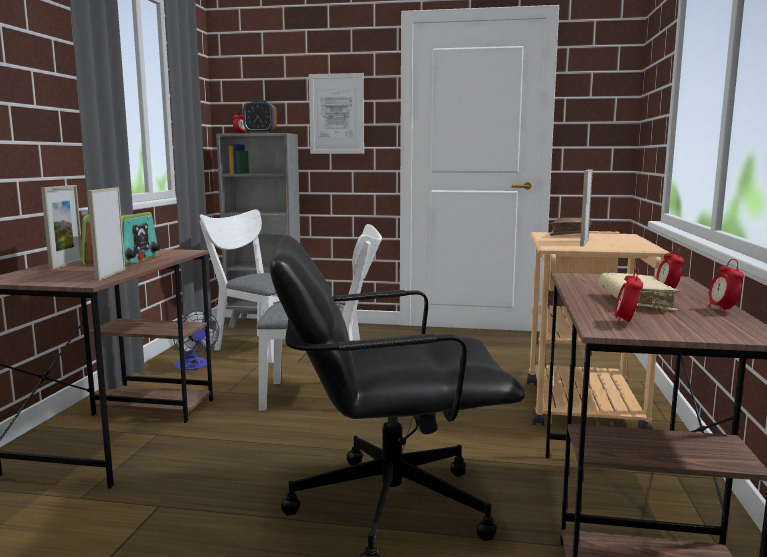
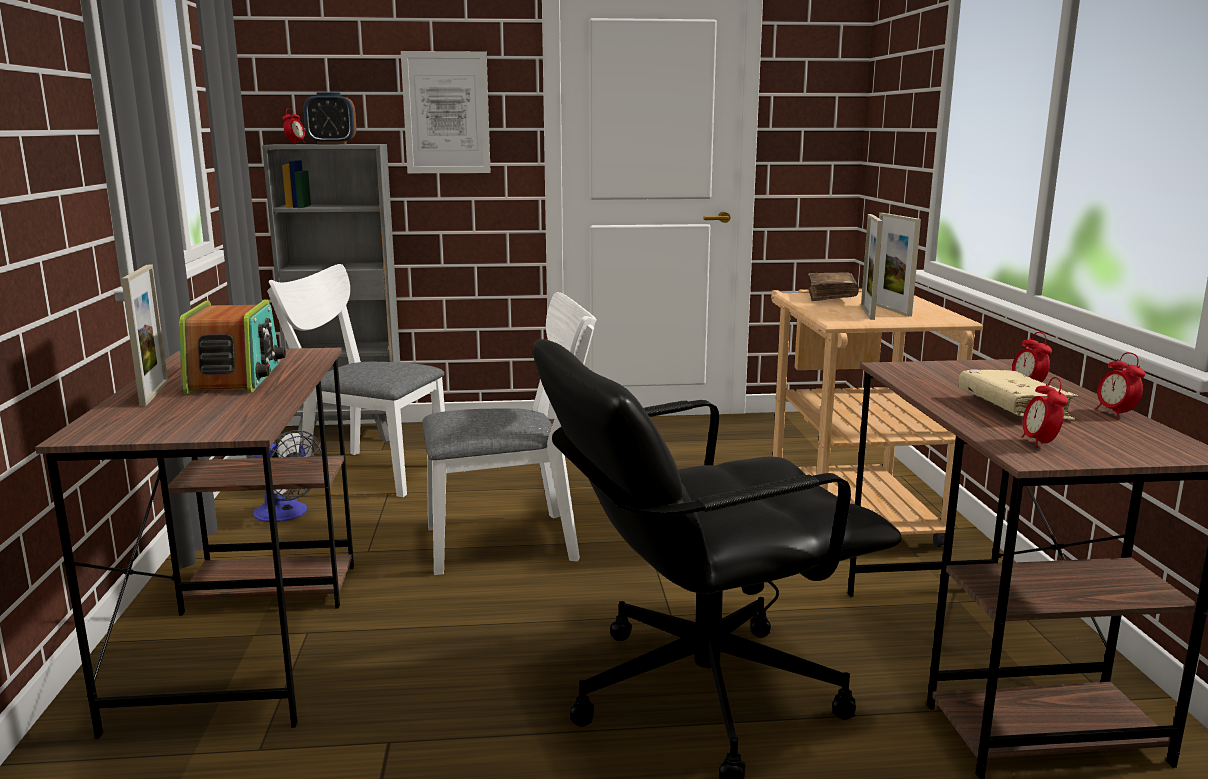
camera: 15 degrees left, 5 degrees up
picture frame [87,188,125,281] -> picture frame moved to [876,213,921,317]

